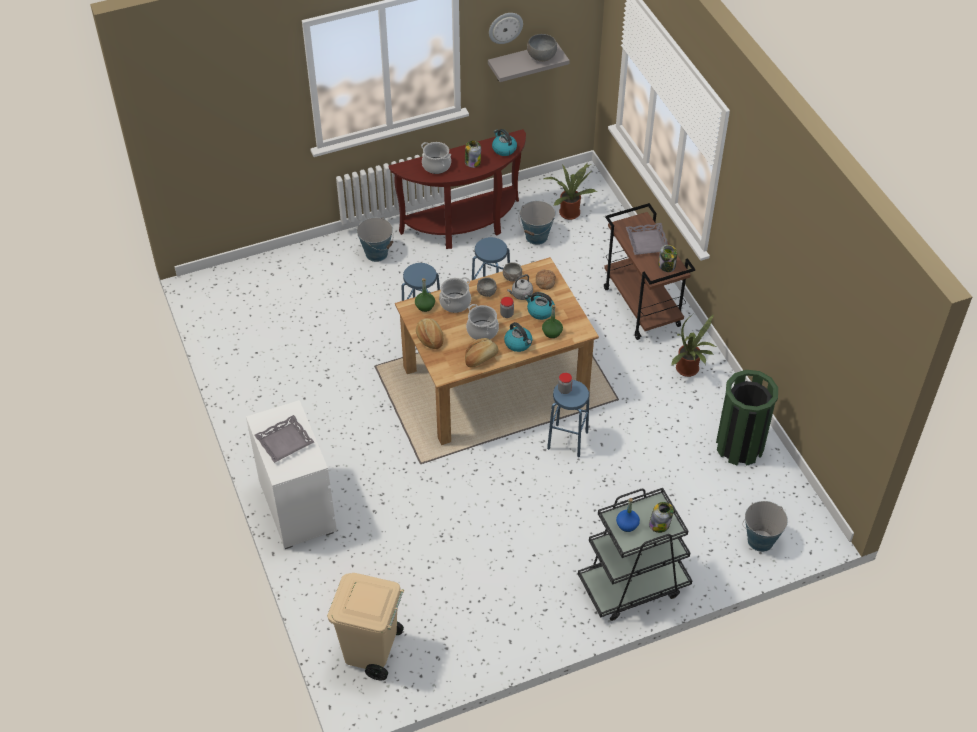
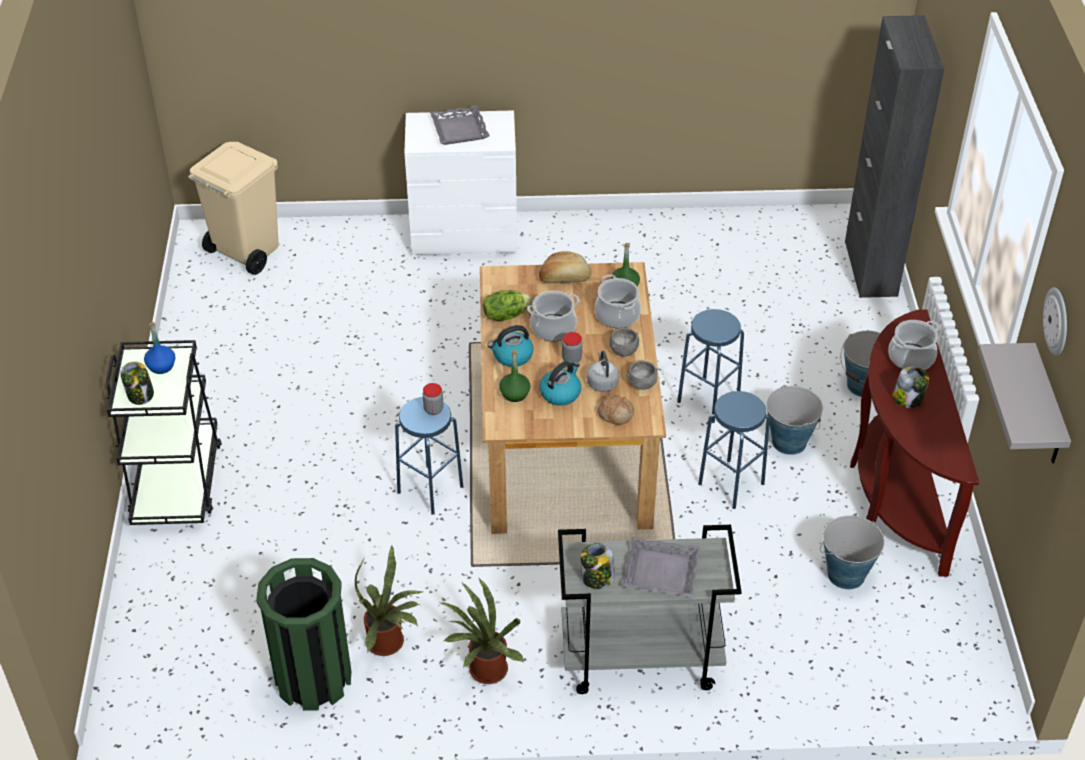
camera: 110 degrees right, 5 degrees down
bread [465,338,499,368] -> lettuce [483,290,532,321]
kettle [492,129,517,156] -> none
grey bowl [527,34,557,62] -> none
potted plant [543,162,597,220] -> potted plant moved to [355,544,422,656]
brown cart [604,203,695,340] -> grey cart [558,525,741,694]
bucket [742,501,788,552] -> bucket moved to [766,385,823,455]
none -> black cabinet [845,15,944,298]

